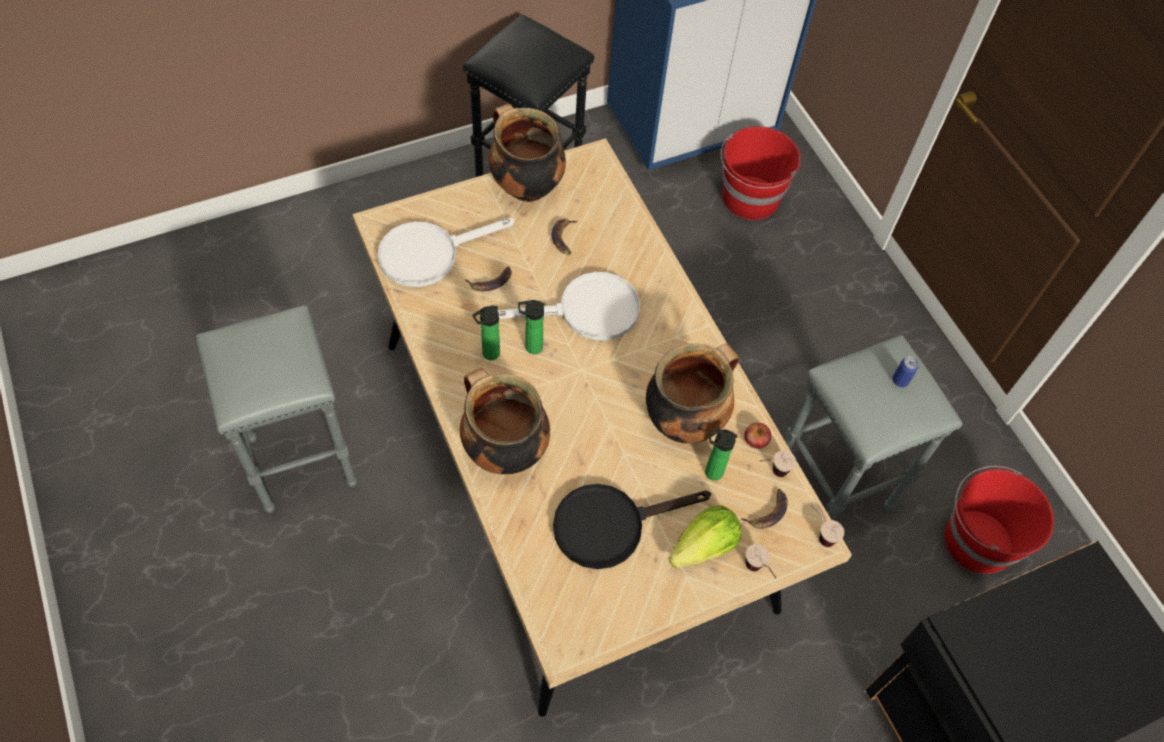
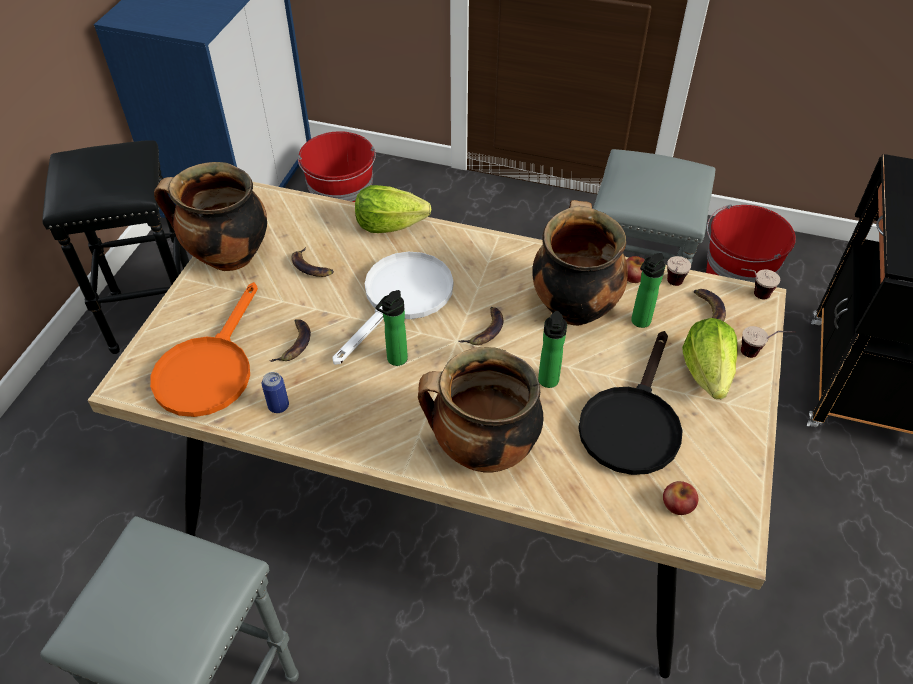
camera: 45 degrees left, 10 degrees down
white frying pan [378,218,514,287] -> orange frying pan [150,282,258,417]
bottle [472,305,500,360] -> bottle moved to [538,311,567,388]
can [892,356,919,387] -> can moved to [262,372,289,413]
none -> lettuce [355,185,432,233]
none -> banana [459,307,503,345]
none -> apple [663,481,698,515]

